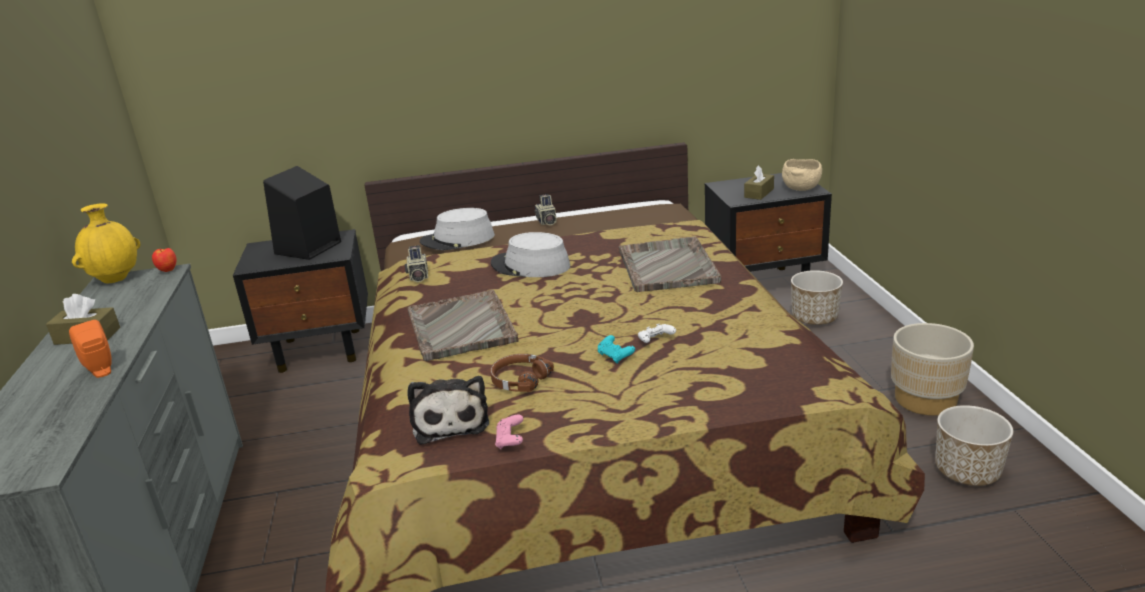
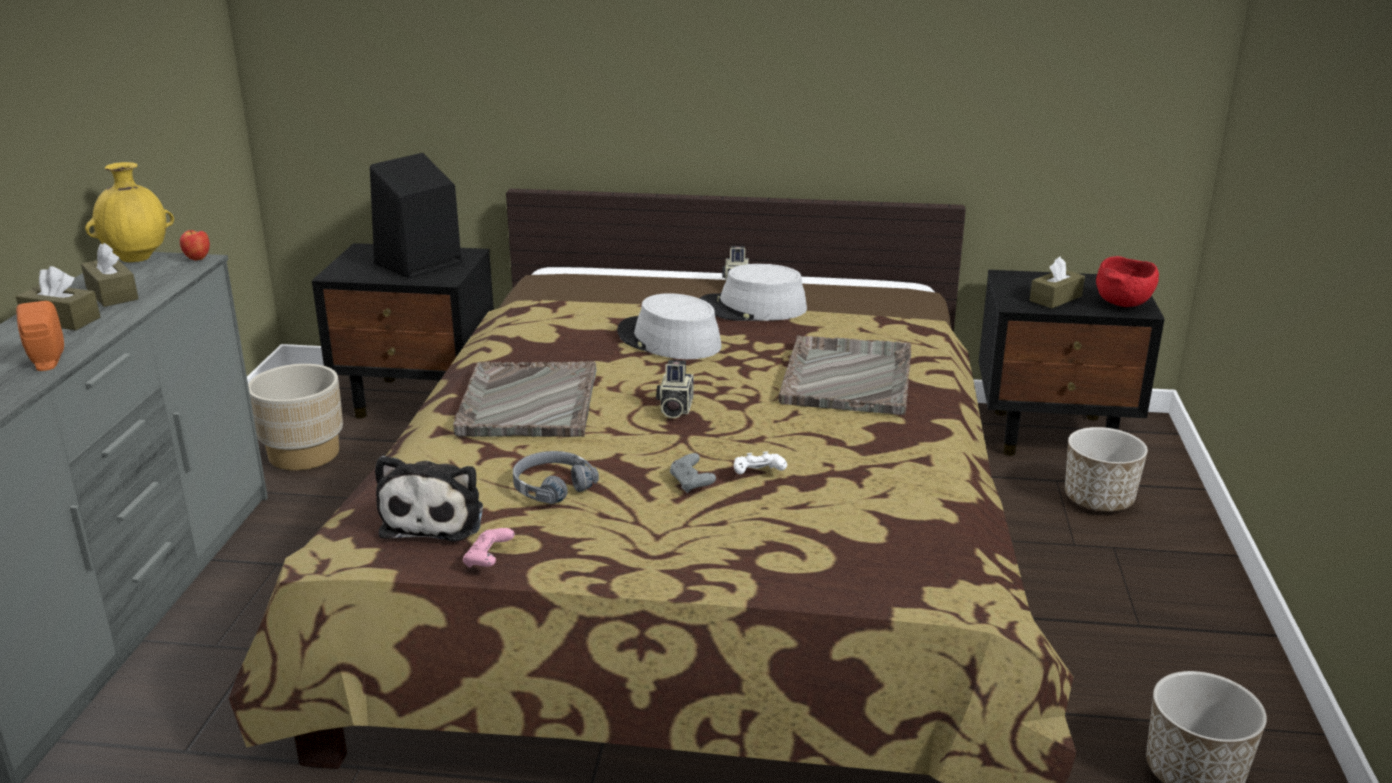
camera: 15 degrees right, 0 degrees up
camera [405,245,428,282] -> camera moved to [656,360,694,418]
grey hat [420,208,495,250] -> grey hat moved to [700,264,807,321]
brown headphones [490,354,554,392] -> grey headphones [513,451,599,504]
turquoise game controller [598,335,635,364] -> grey game controller [670,453,716,494]
beige bowl [782,159,822,191] -> red bowl [1096,256,1159,307]
beige planter [891,323,974,416] -> beige planter moved to [248,364,343,471]
none -> brown tissue box [81,243,139,307]

